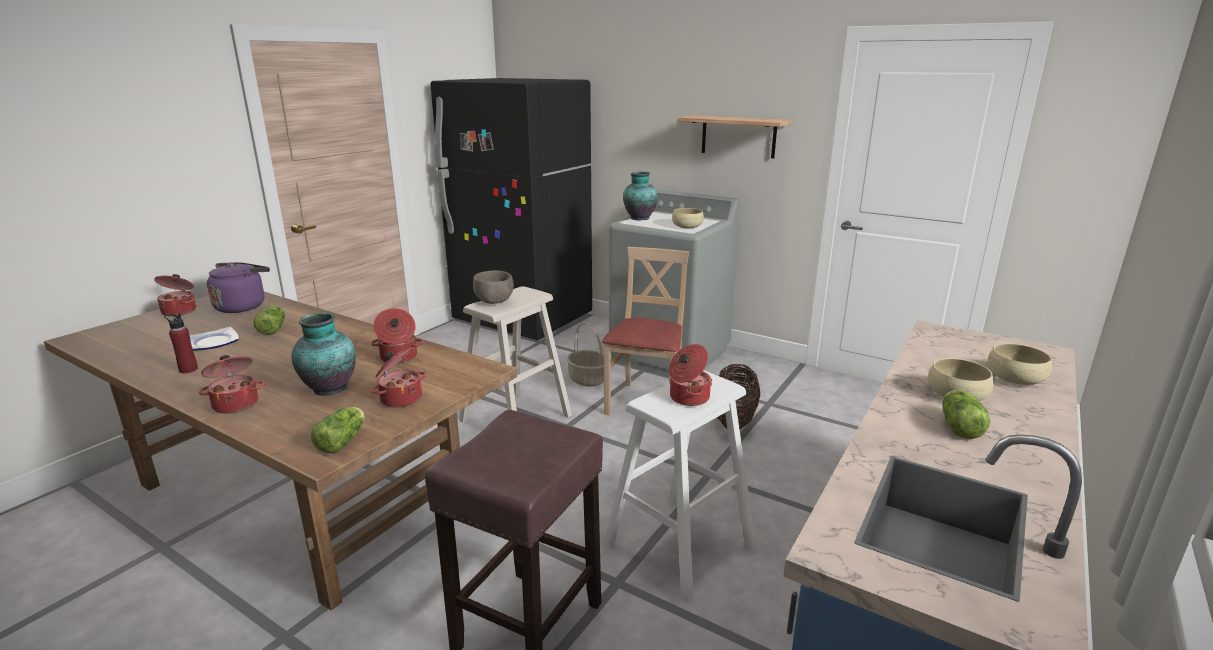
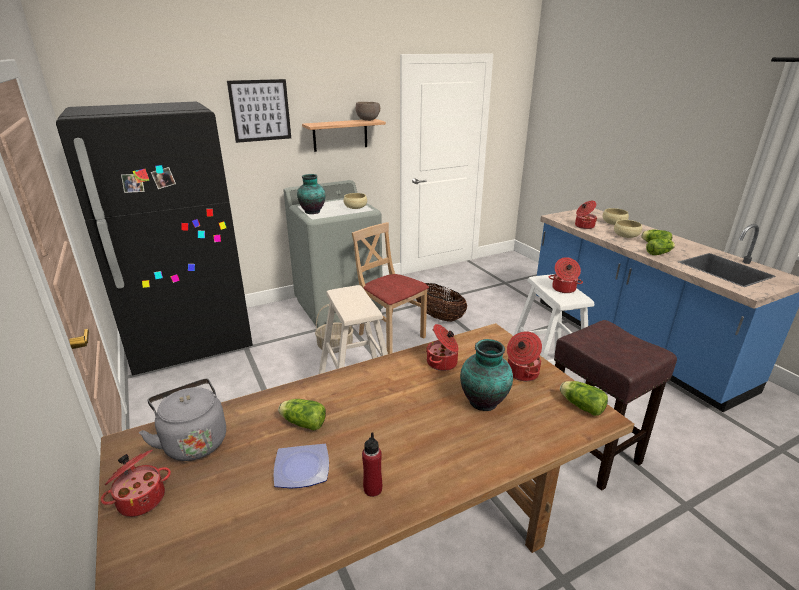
camera: 60 degrees left, 5 degrees up
cooking pot [199,355,265,414] -> cooking pot moved to [575,201,597,229]
purple kettle [207,262,270,313] -> grey kettle [139,379,226,461]
brown bowl [473,270,514,304] -> brown bowl moved to [356,102,380,121]
none -> picture [227,79,291,143]
none -> lettuce [646,238,675,255]

